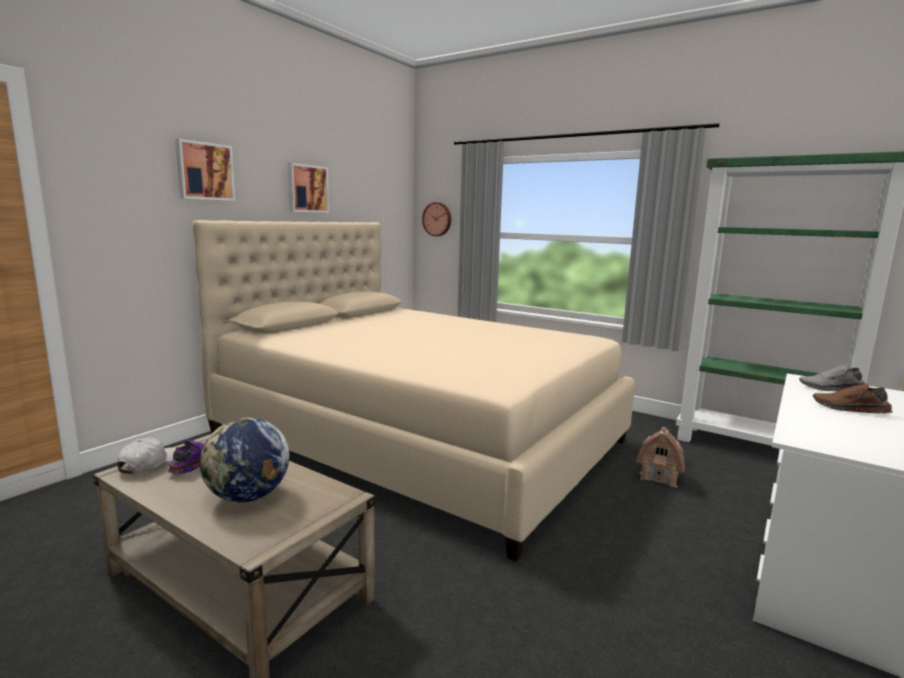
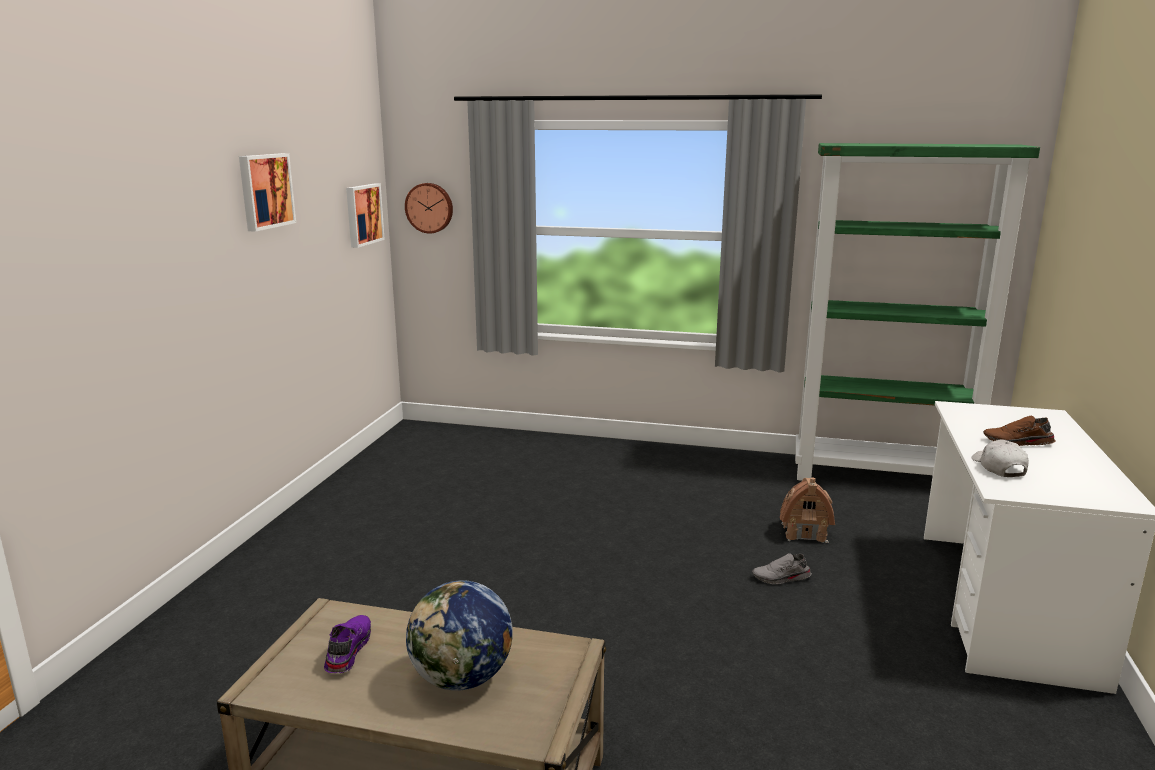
camera: 20 degrees left, 5 degrees up
white cap [117,438,176,474] -> white cap moved to [972,440,1028,477]
picture [175,139,235,201] -> picture moved to [346,184,385,248]
beige bed [192,220,635,561] -> none
grey shoe [799,365,865,391] -> grey shoe moved to [752,553,812,584]

